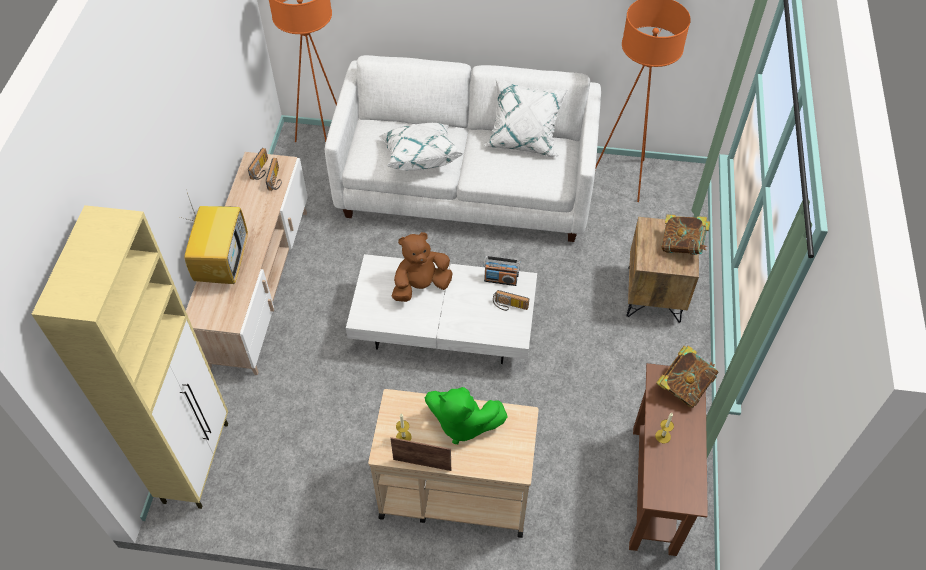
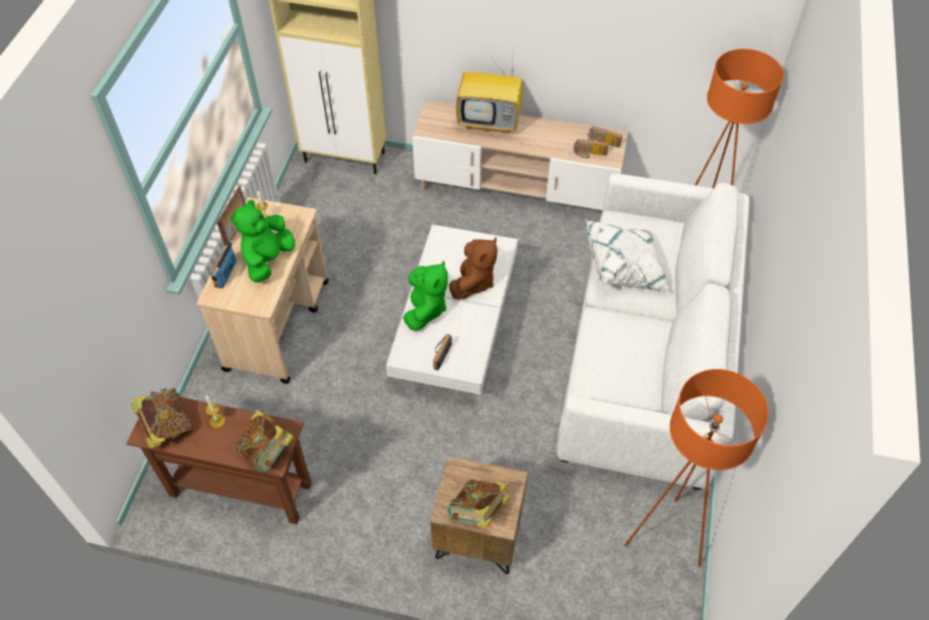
camera: 95 degrees right, 0 degrees up
brown plush toy [392,232,453,302] -> brown plush toy turned 45 degrees clockwise [449,237,498,299]
white pillow [483,78,568,157] -> none
radio [483,256,520,286] -> radio moved to [210,240,237,289]
none -> book [131,388,193,449]
none -> green plush toy [403,260,448,331]

